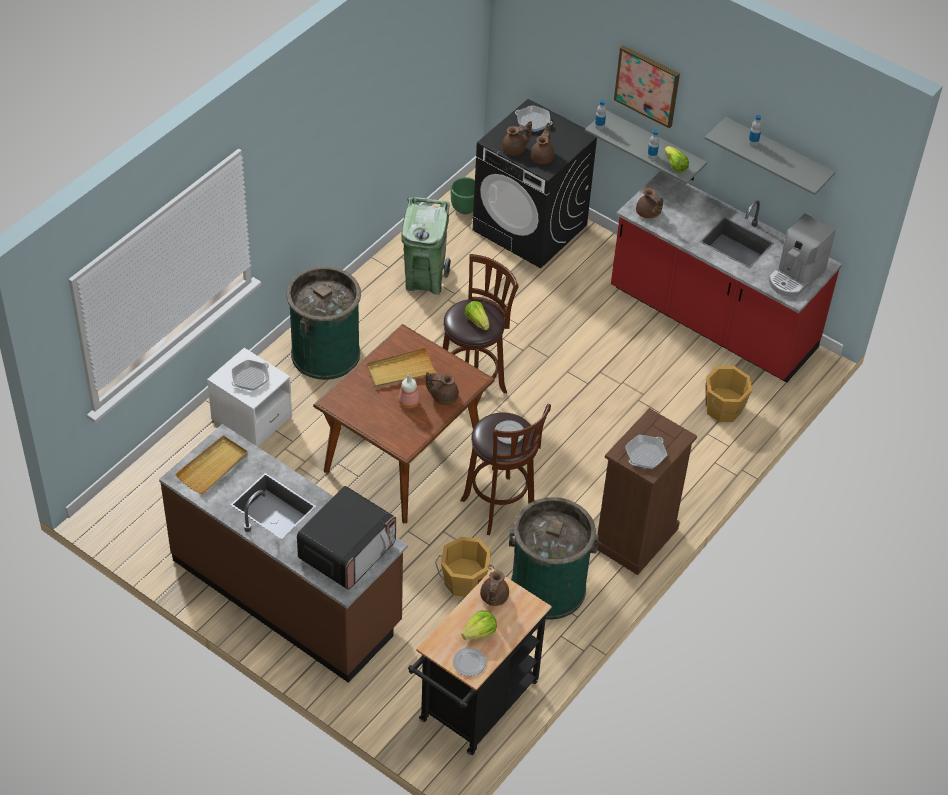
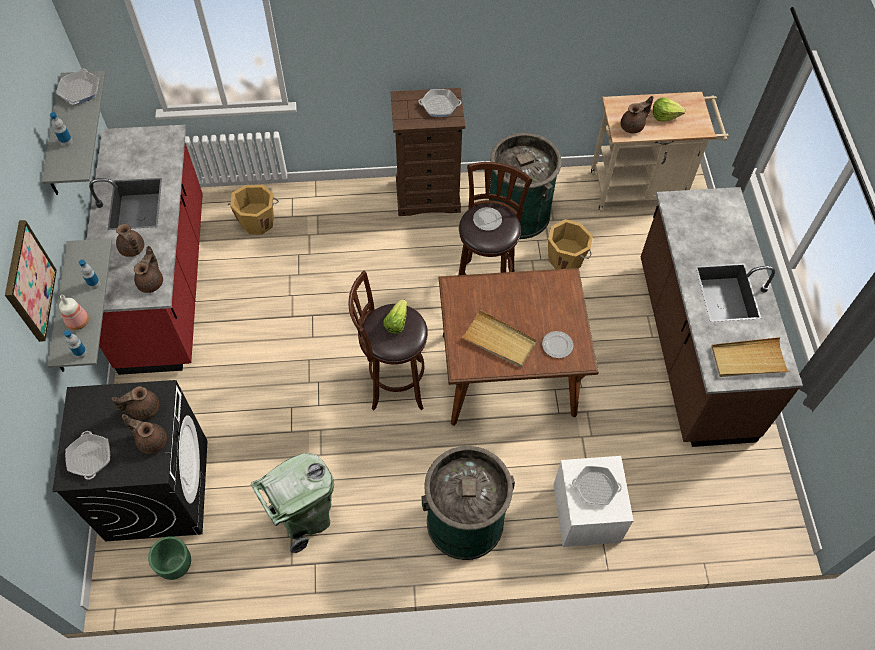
camera: 130 degrees left, 10 degrees up
microwave [297,486,396,590] -> none
bottle [399,373,419,409] -> bottle moved to [59,295,89,330]
black cart [408,568,552,755] -> beige cart [591,92,729,212]
brown teapot [426,372,459,405] -> brown teapot moved to [116,224,144,257]
plate [453,647,486,676] -> plate moved to [542,331,573,358]
lettuce [665,146,689,173] -> none
coffee machine [768,213,836,297] -> none
none -> frying pan [56,69,99,105]

